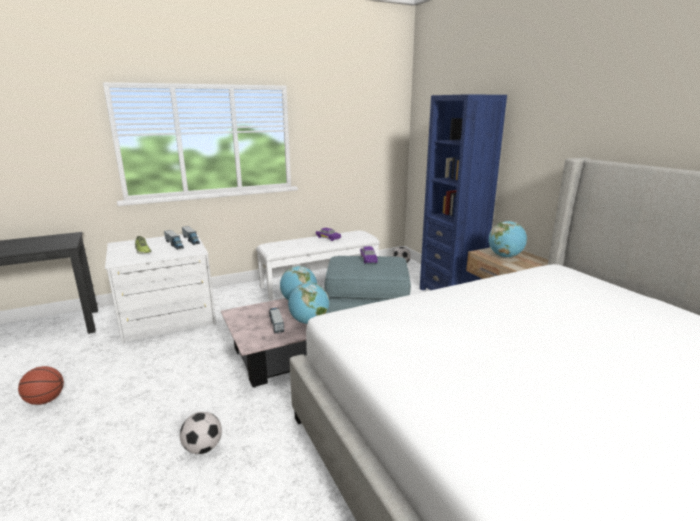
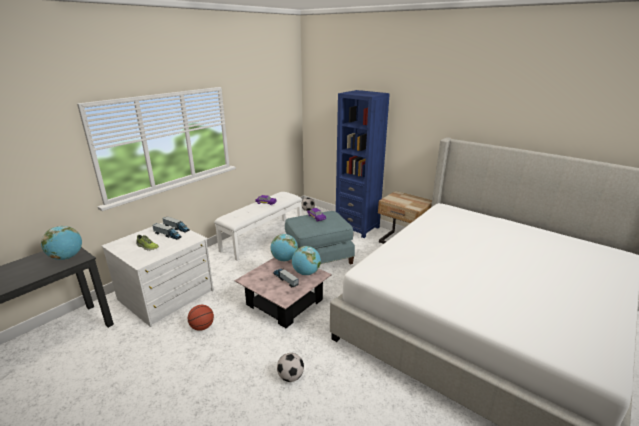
camera: 25 degrees left, 5 degrees up
basketball [18,366,64,405] -> basketball moved to [188,305,214,331]
globe [489,221,527,258] -> globe moved to [41,226,82,260]

